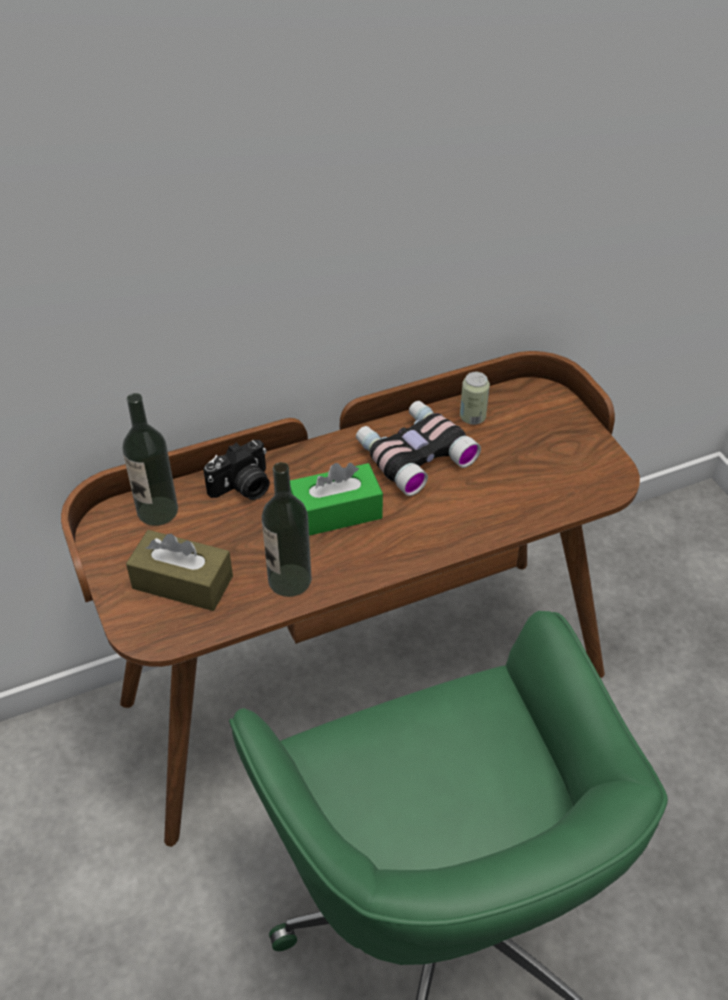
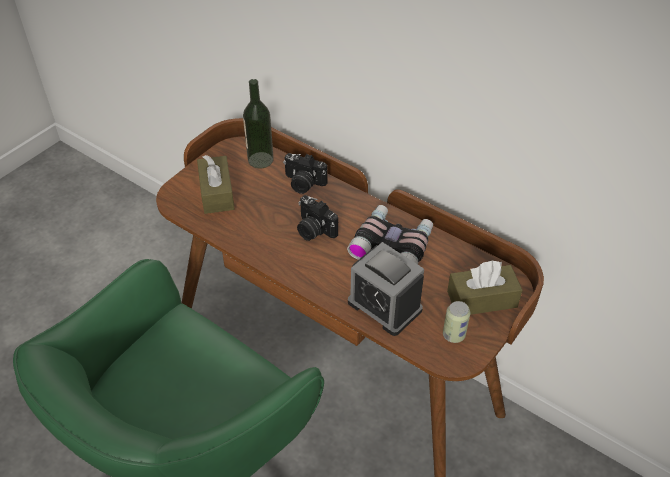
camera: 60 degrees right, 0 degrees up
bottle [262,462,312,597] -> none
green tissue box [290,463,383,536] -> camera [297,195,338,241]
can [460,372,490,425] -> can moved to [443,301,470,343]
none -> alarm clock [348,242,424,336]
none -> brown tissue box [447,260,522,315]

